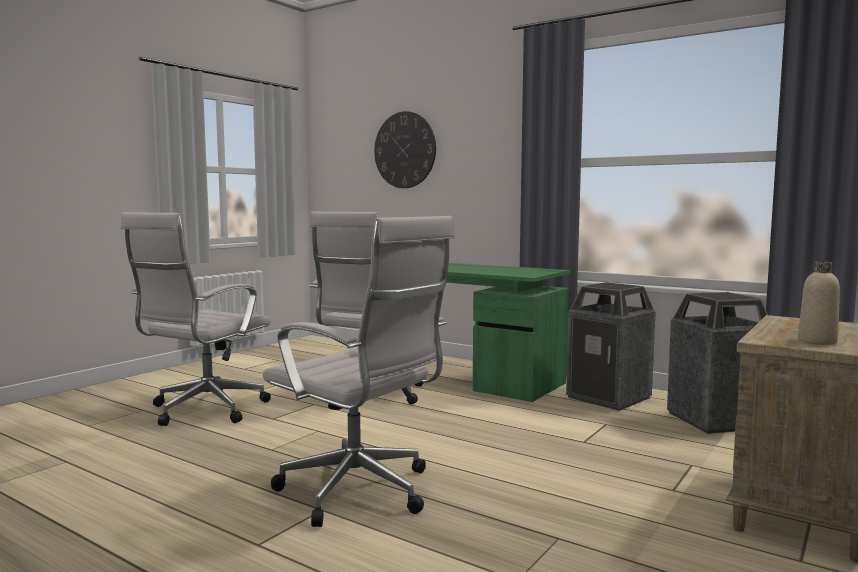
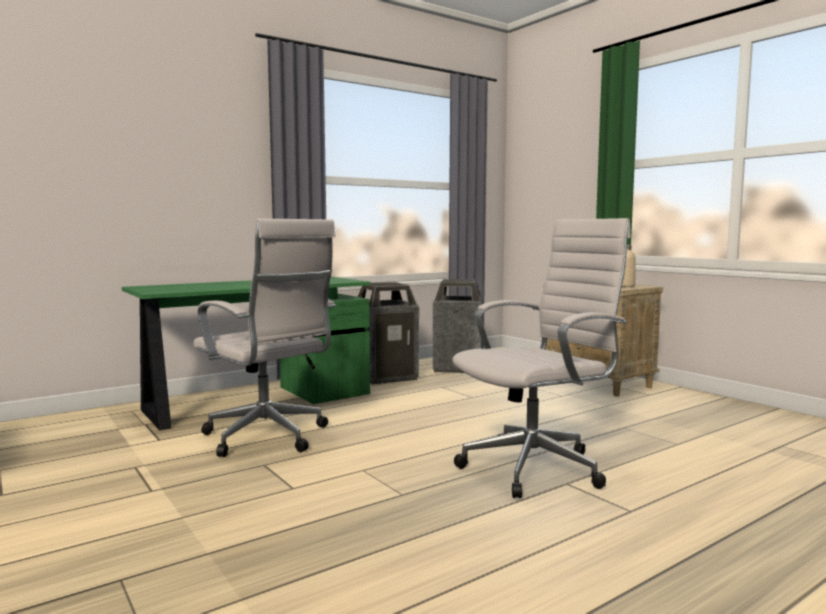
camera: 70 degrees left, 0 degrees up
white office chair [121,212,271,426] -> none
wall clock [374,111,436,188] -> none

